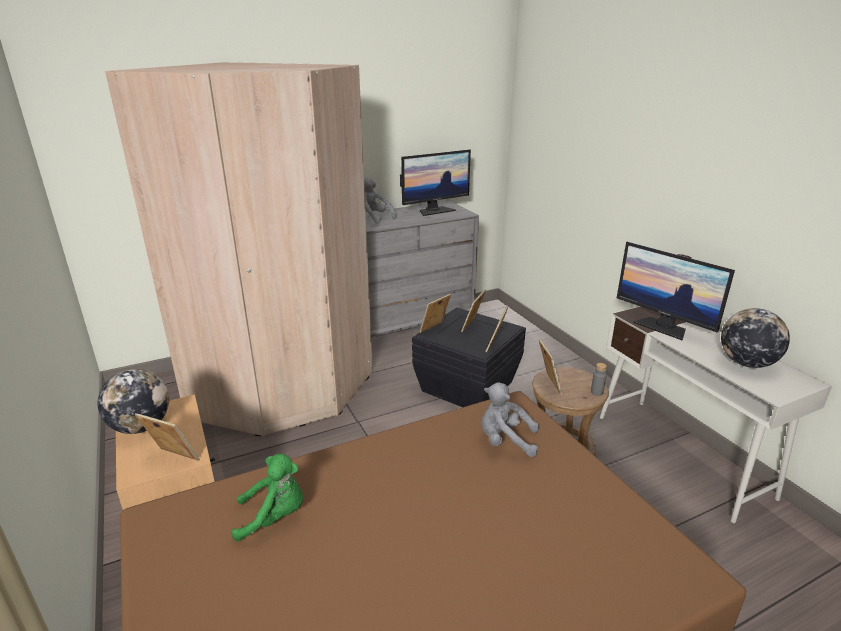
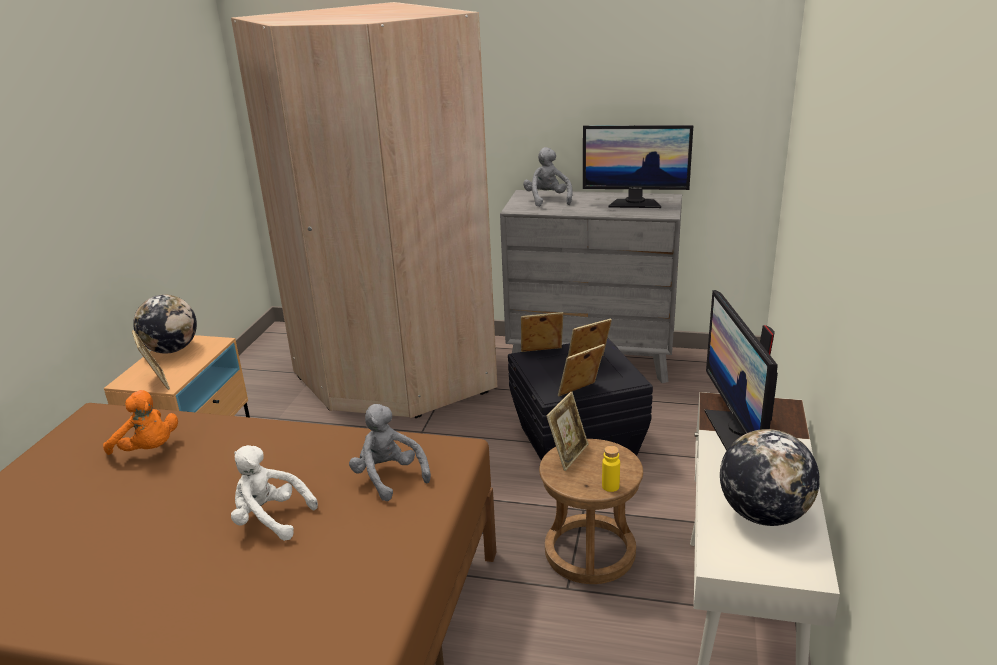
camera: 40 degrees right, 0 degrees up
green plush toy [231,454,303,542] -> orange plush toy [103,390,178,455]
grey bottle [591,363,607,396] -> yellow bottle [602,446,620,492]
none -> white plush toy [231,445,318,541]

